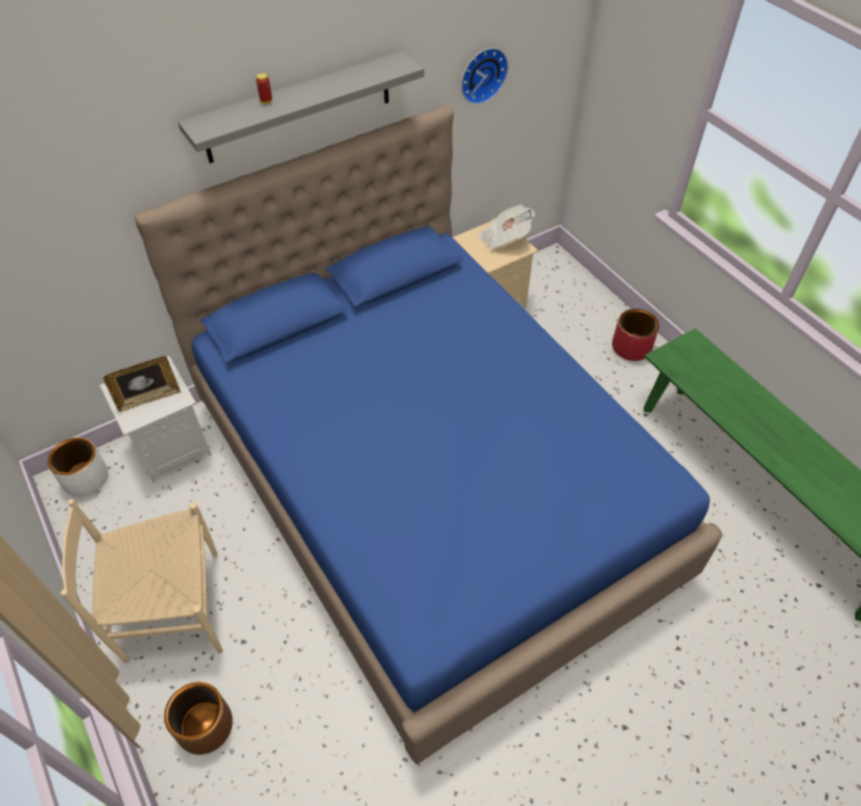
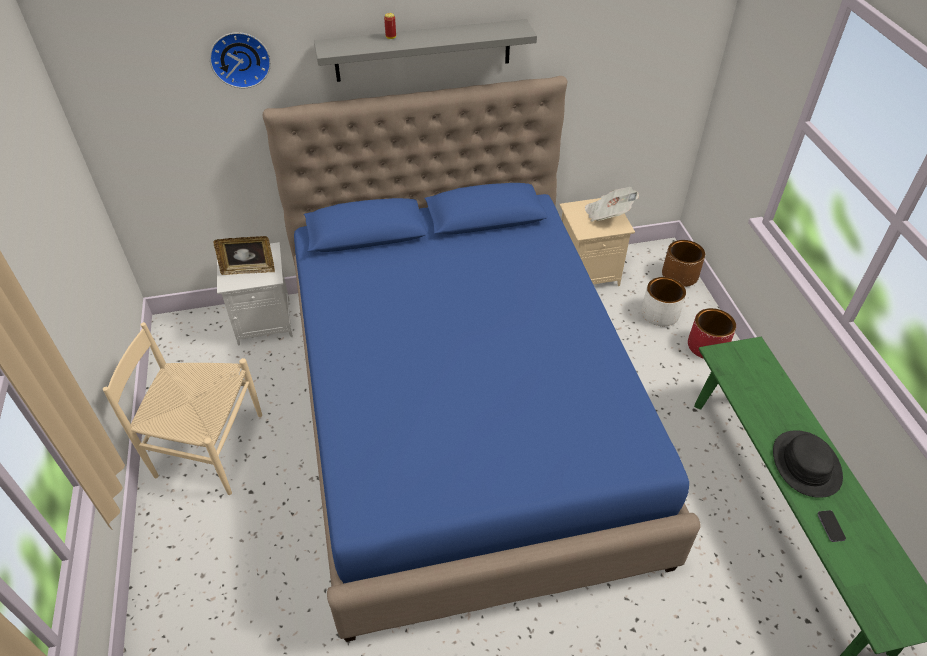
camera: 20 degrees right, 5 degrees down
white planter [47,437,108,497] -> white planter moved to [641,277,686,326]
brown planter [164,682,233,755] -> brown planter moved to [662,240,705,287]
wall clock [461,48,508,104] -> wall clock moved to [209,32,271,88]
none -> black hat [773,430,843,498]
none -> phone [817,510,846,542]

